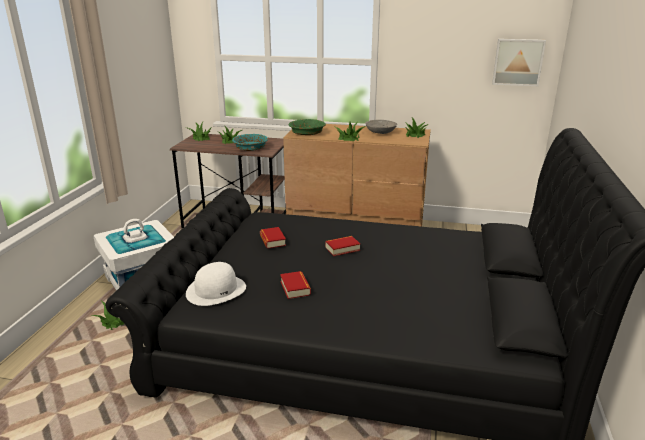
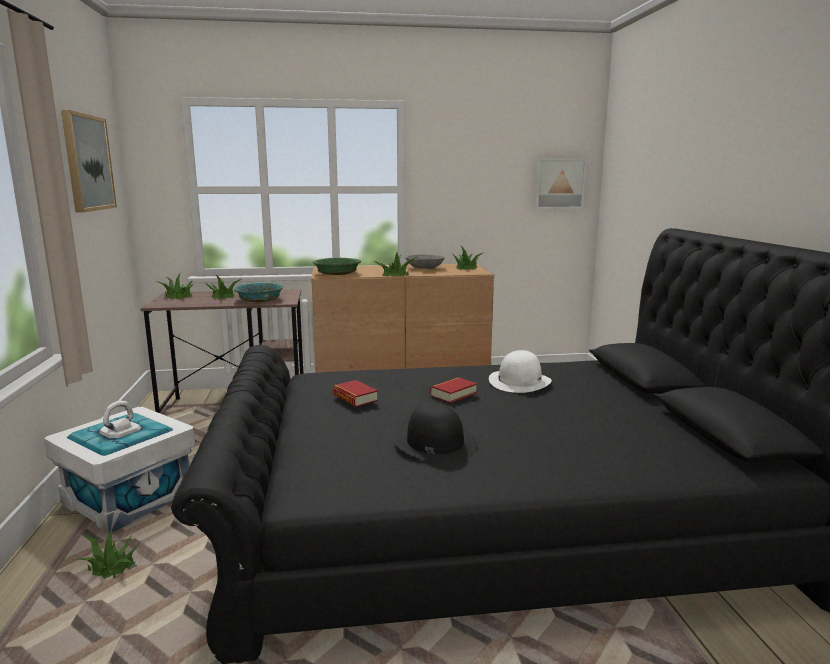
camera: 20 degrees left, 10 degrees down
white hat [186,262,246,306] -> white hat moved to [489,350,552,393]
book [280,271,311,299] -> black hat [394,403,477,463]
none -> picture [61,110,117,213]

